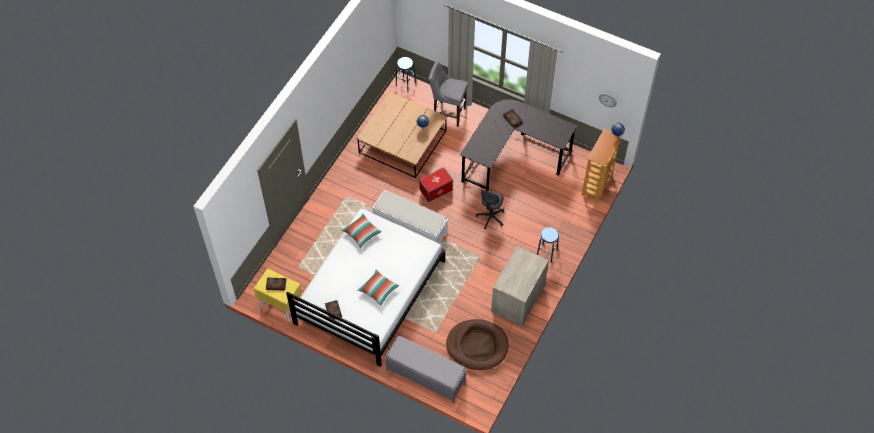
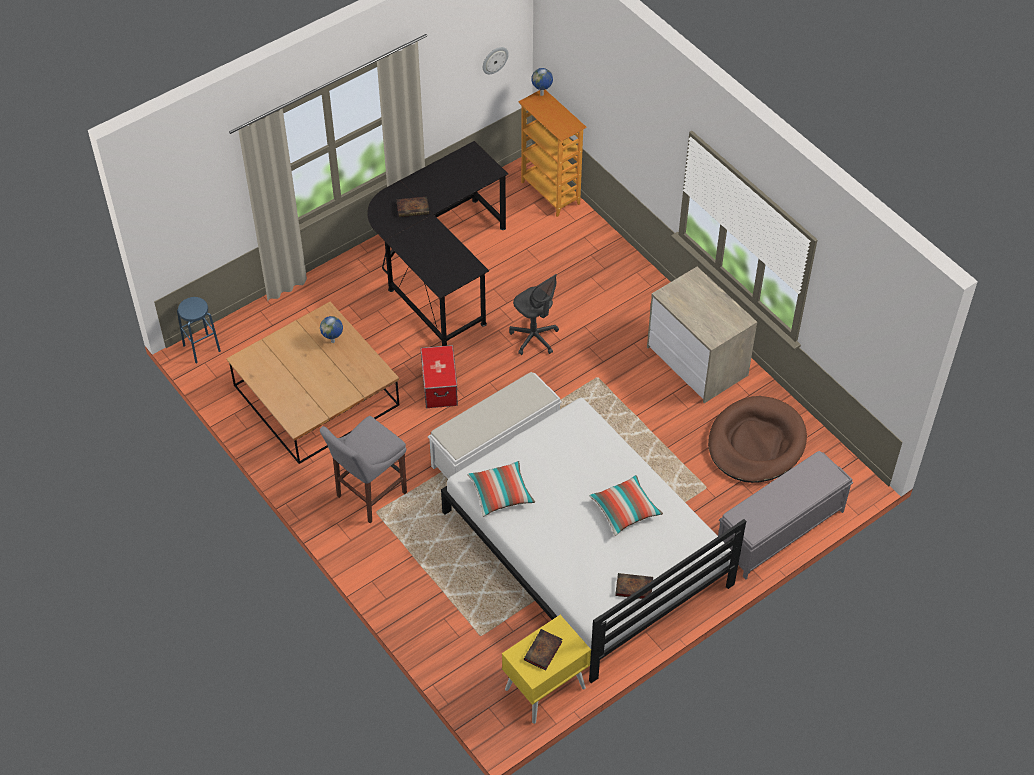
camera: 65 degrees left, 5 degrees down
grey stool [428,61,468,127] -> grey stool moved to [320,416,407,523]
blue stool [537,227,559,263] -> none

